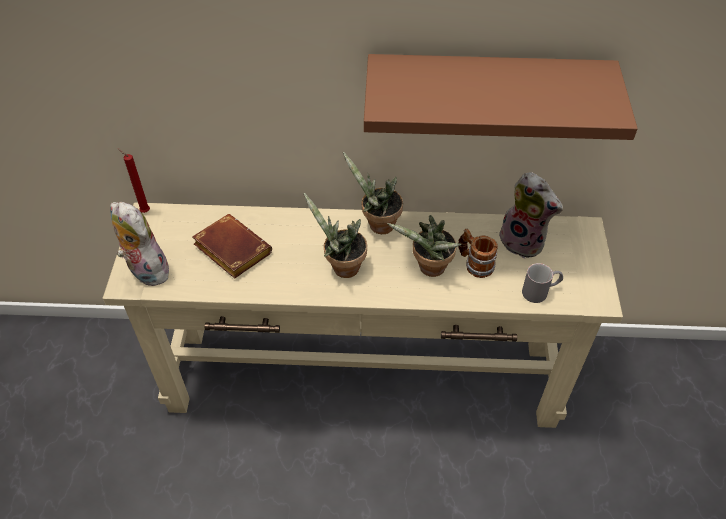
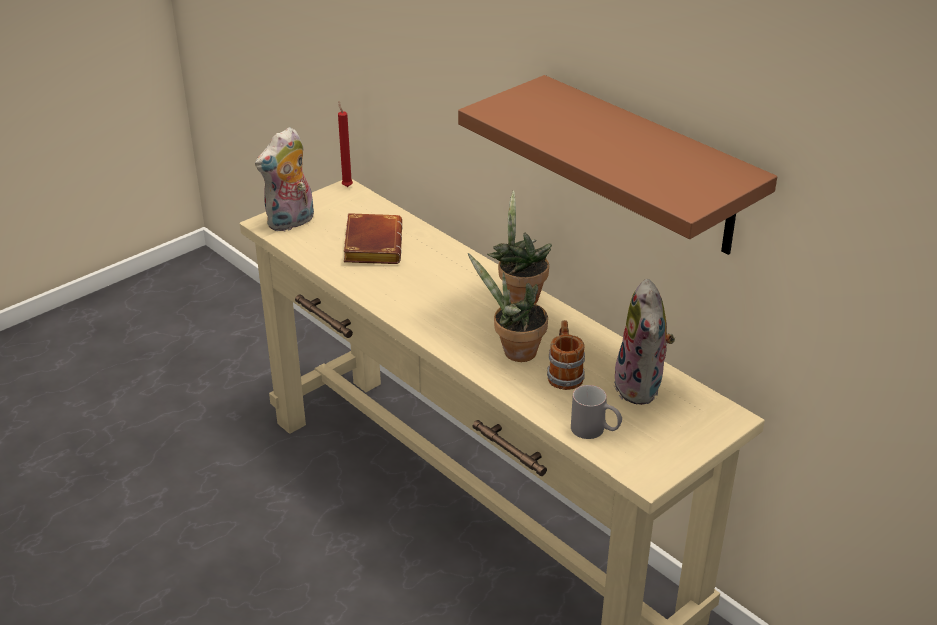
camera: 45 degrees right, 15 degrees down
plush toy [110,202,169,286] -> plush toy turned 135 degrees counterclockwise [255,127,314,231]
potted plant [304,193,367,278] -> none

